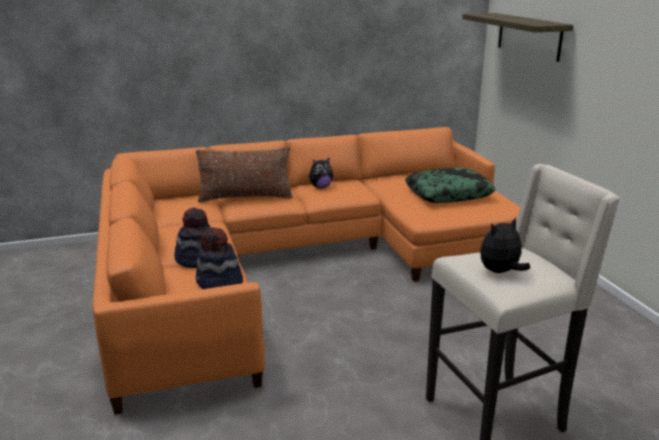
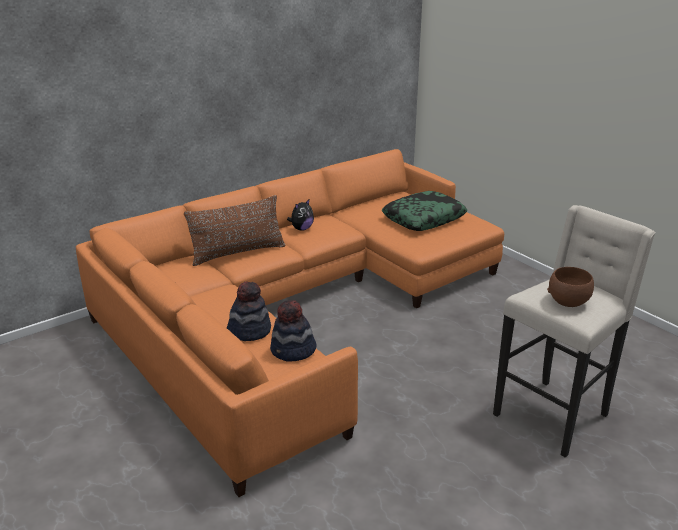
camera: 20 degrees left, 5 degrees up
shelf [462,13,573,62] -> none
plush toy [480,217,530,273] -> brown bowl [547,267,594,307]

